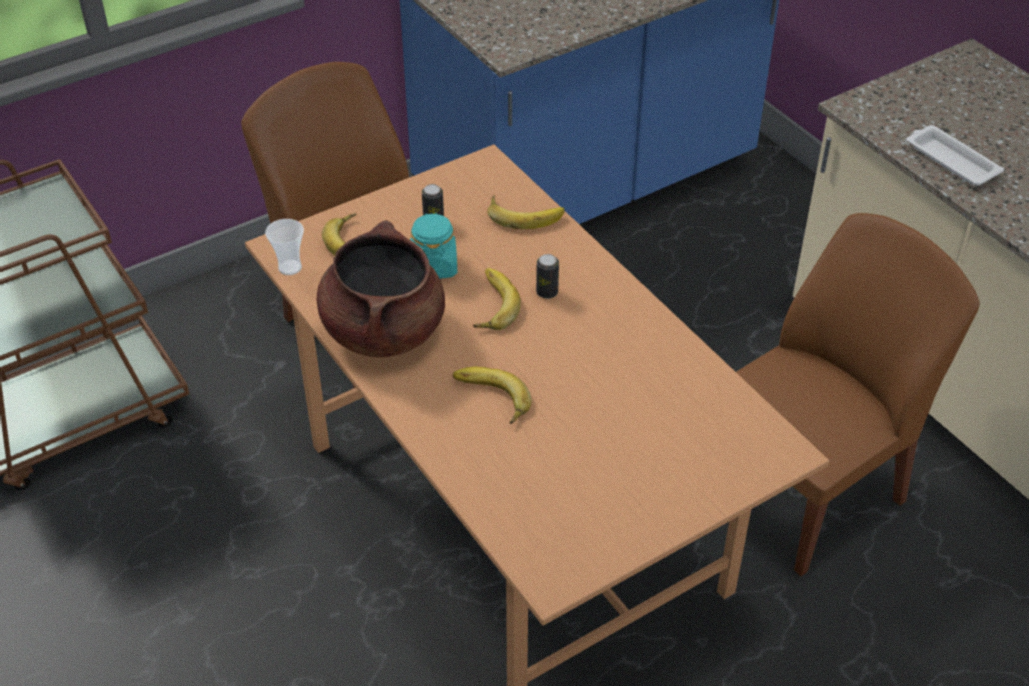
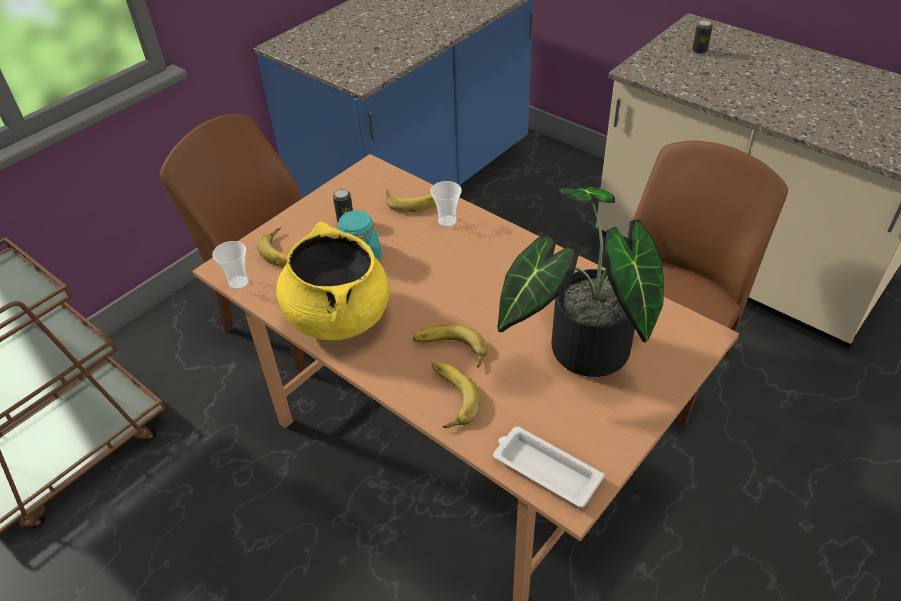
camera: 15 degrees left, 0 degrees up
brown cooking pot [317,220,445,357] -> yellow cooking pot [276,222,390,340]
banana [473,268,521,330] -> banana moved to [432,362,481,428]
can [536,254,559,299] -> can moved to [692,20,713,54]
white tray [906,125,1004,186] -> white tray moved to [493,427,604,508]
none -> cup [431,181,462,227]
none -> potted plant [497,187,664,377]

